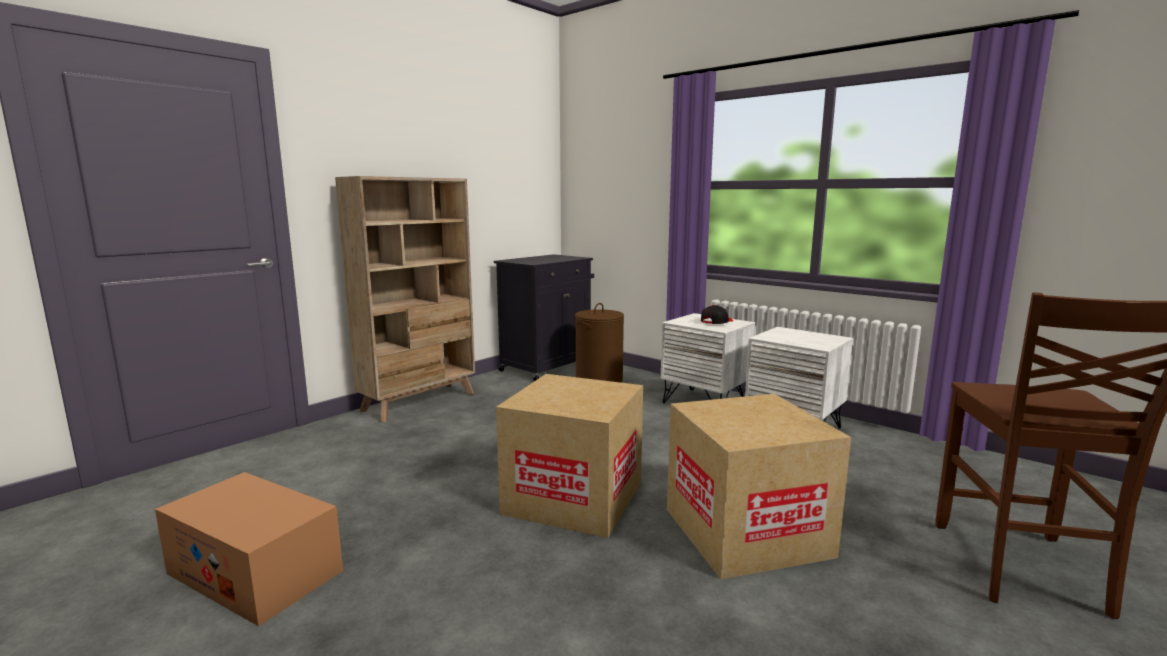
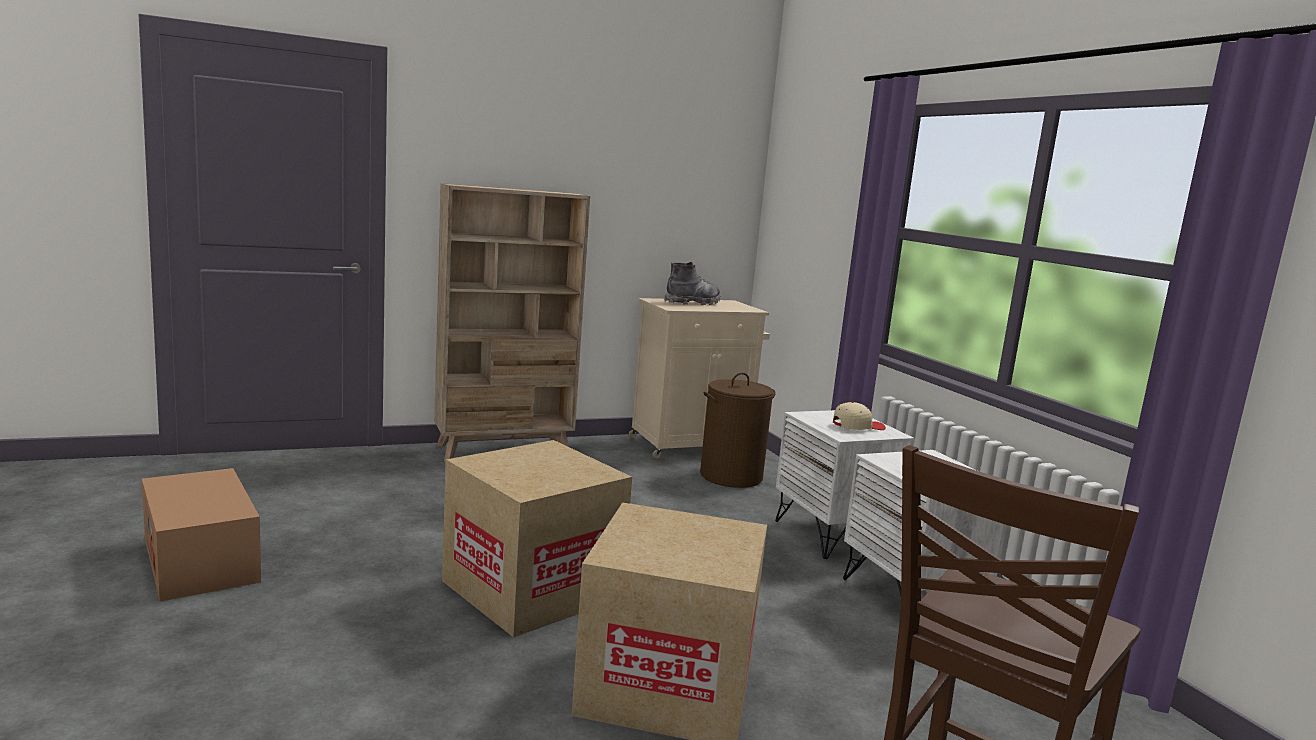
camera: 25 degrees right, 0 degrees up
black cabinet [494,254,594,381] -> beige cabinet [629,298,770,459]
black cap [701,305,733,324] -> beige cap [833,402,886,430]
none -> grey boot [664,262,720,305]

